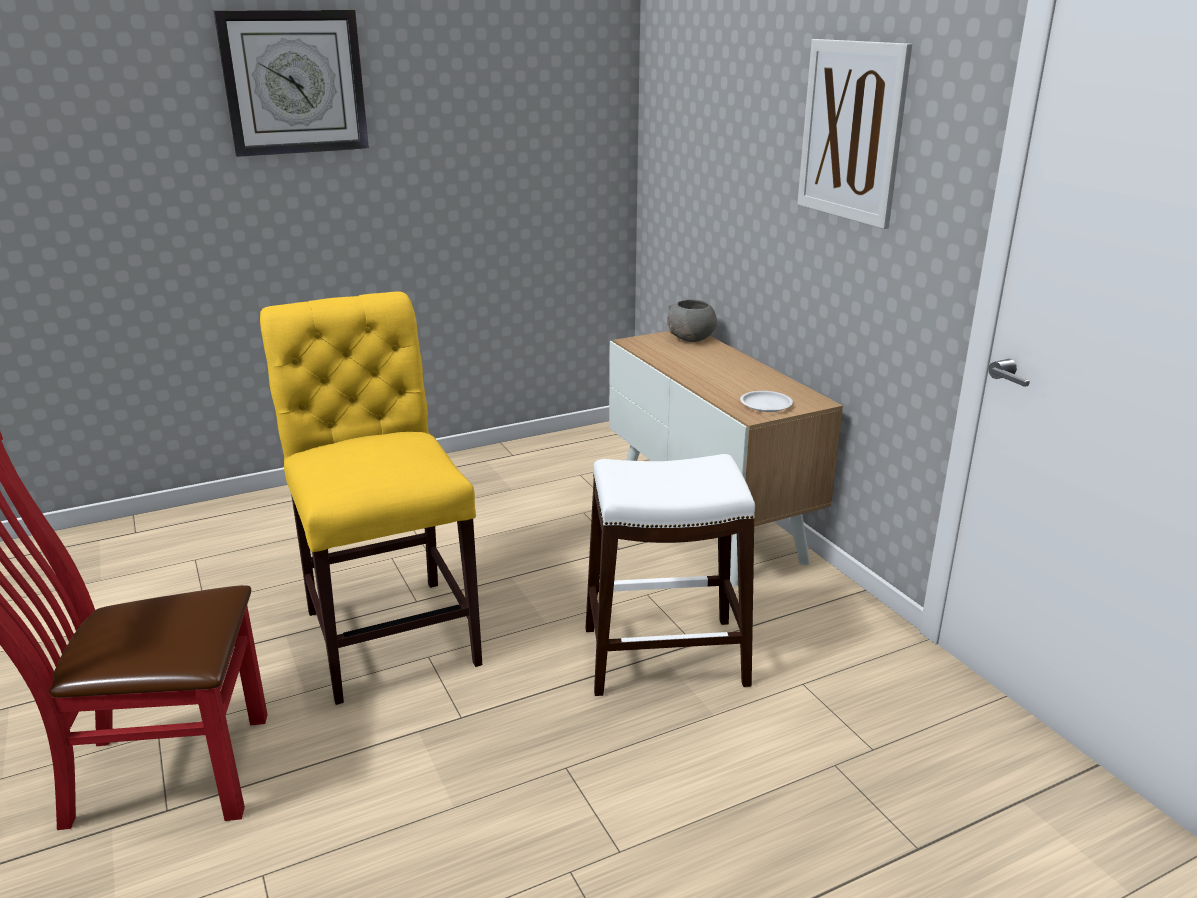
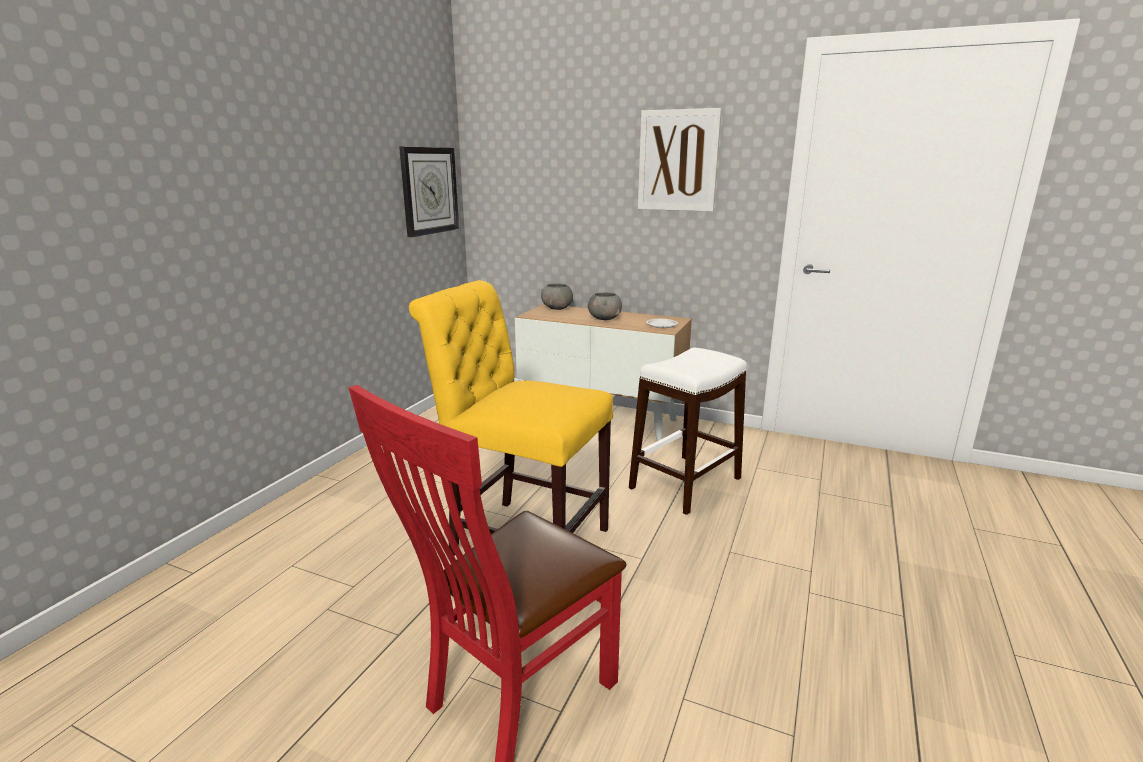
camera: 40 degrees left, 5 degrees down
wall clock [213,10,369,157] -> wall clock moved to [399,147,459,237]
none -> grey bowl [588,292,622,320]

